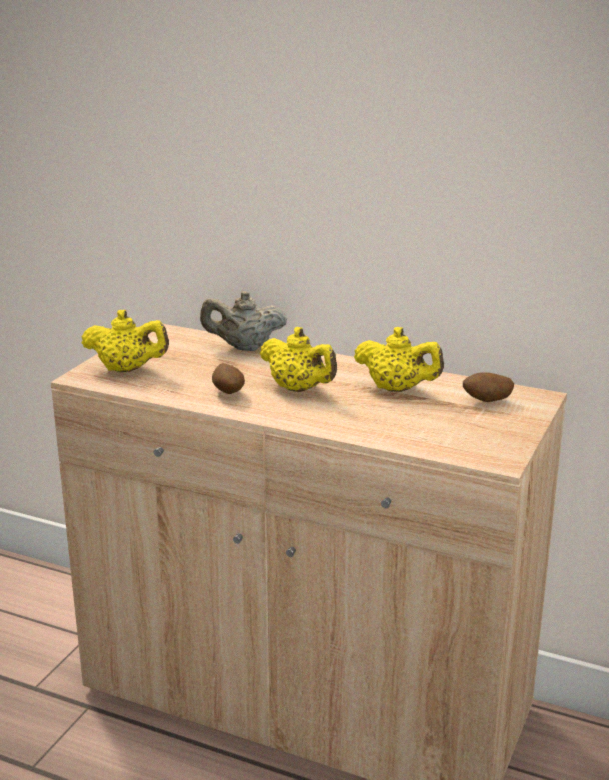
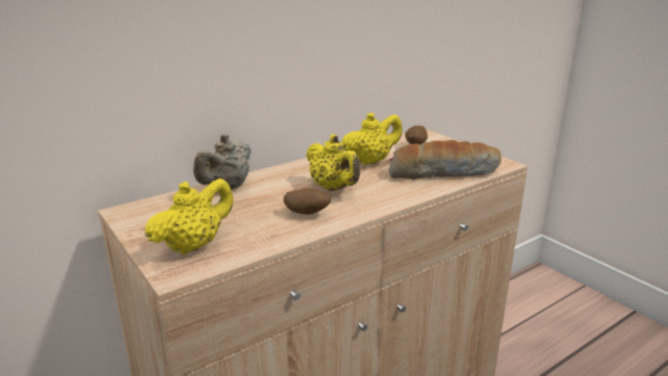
camera: 60 degrees left, 0 degrees up
yellow teapot [260,327,337,392] -> yellow teapot turned 75 degrees clockwise [306,134,360,191]
none -> bread [389,140,501,179]

